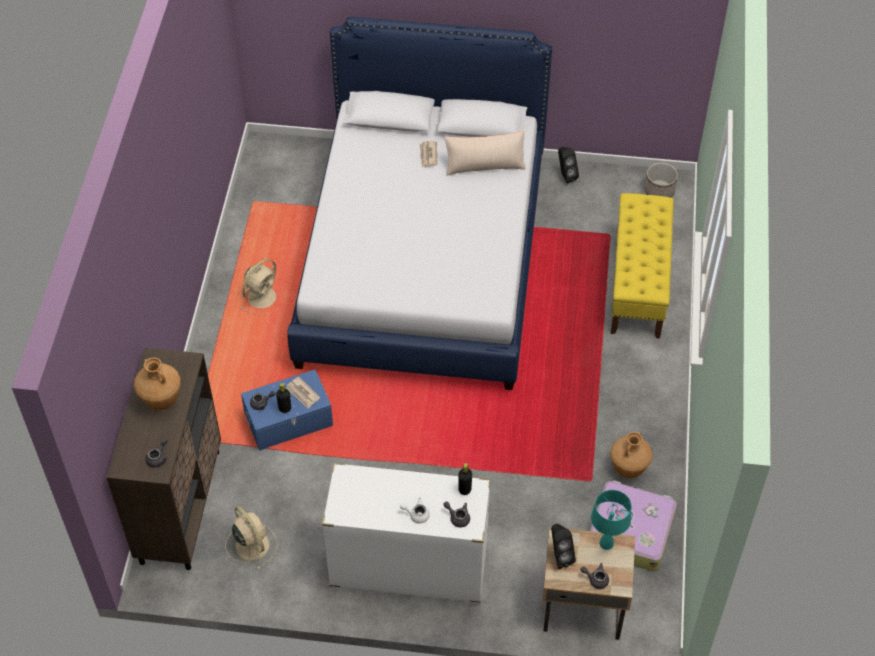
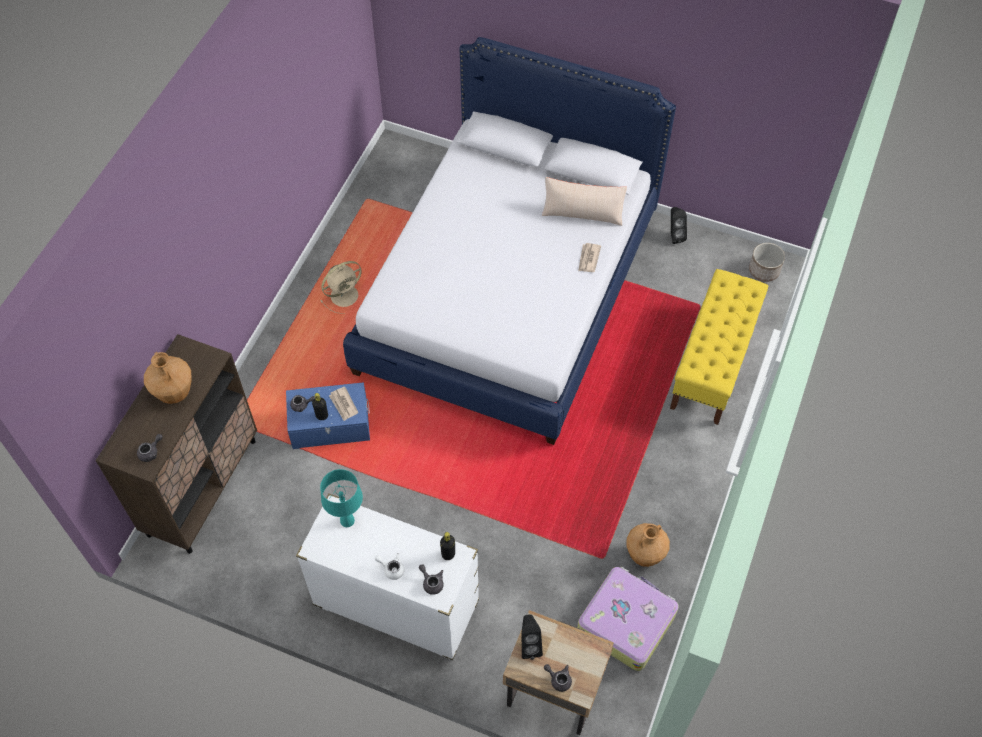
camera: 15 degrees right, 5 degrees up
beige fan [225,506,278,570] -> none
newspaper [420,141,437,167] -> newspaper moved to [578,243,601,272]
turquoise table lamp [591,490,631,550] -> turquoise table lamp moved to [320,469,363,527]

